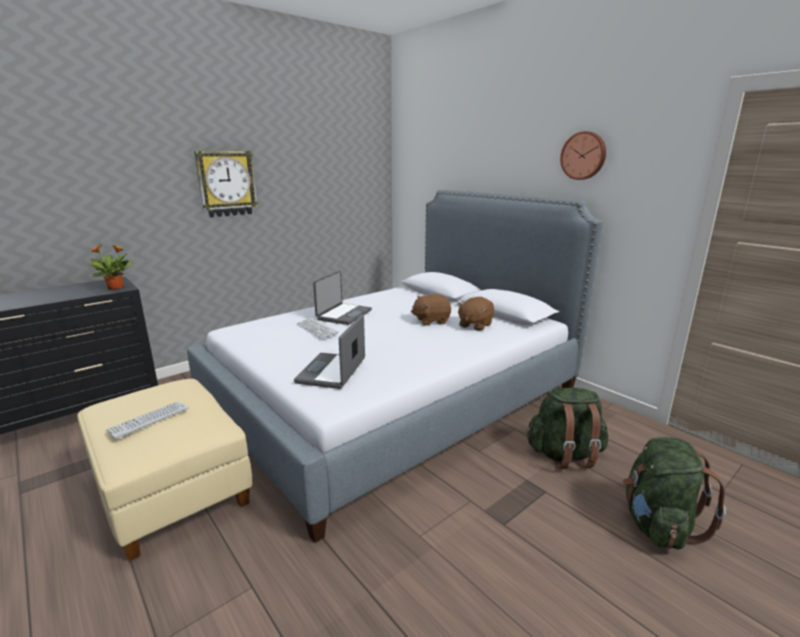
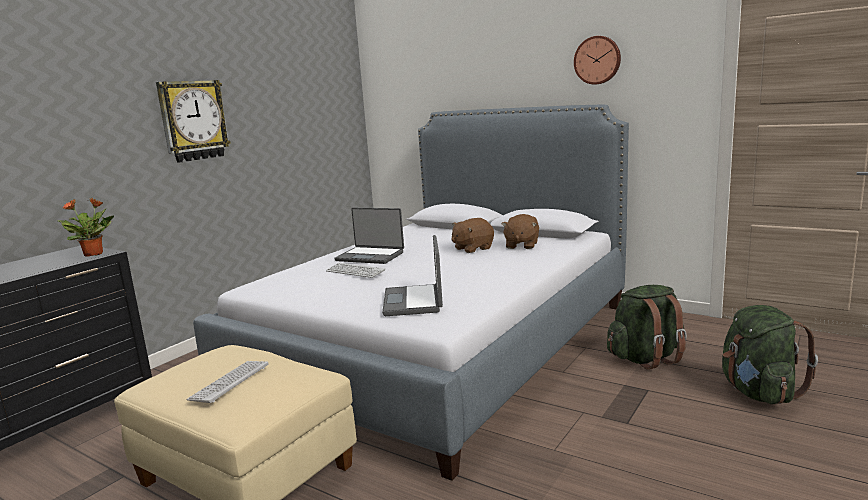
camera: 15 degrees left, 5 degrees down
laptop [313,271,372,325] -> laptop turned 105 degrees clockwise [334,208,404,264]

